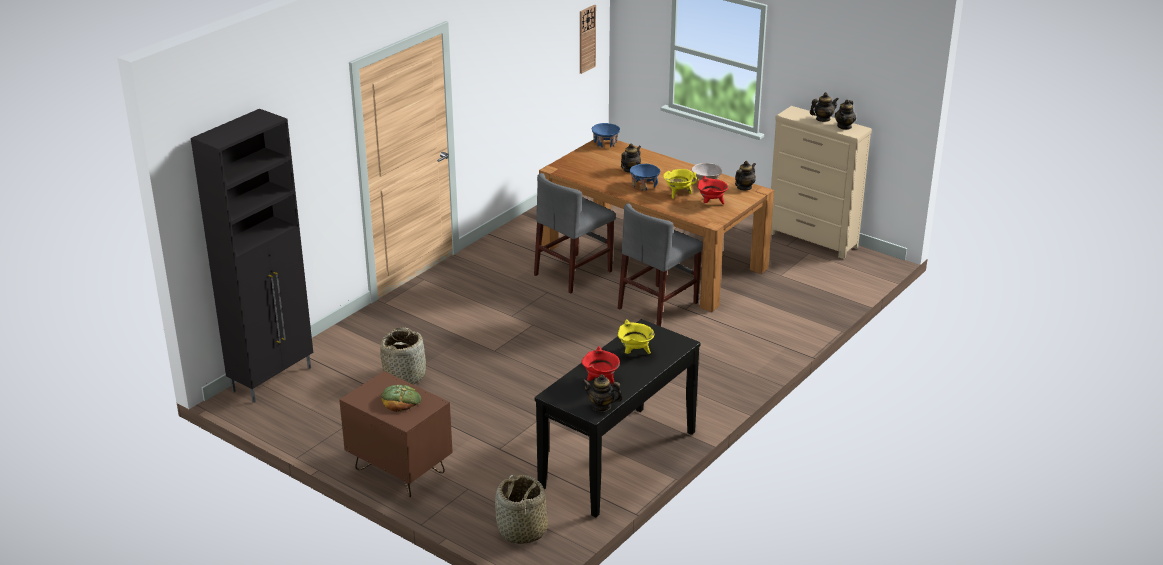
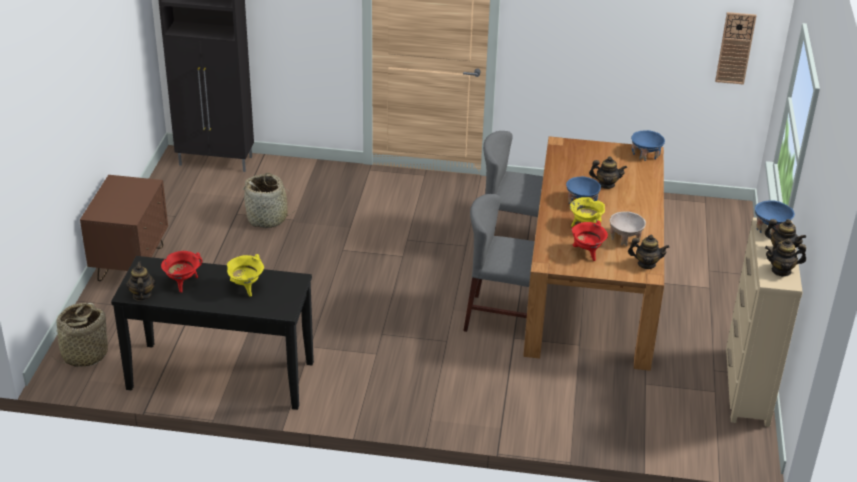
camera: 60 degrees right, 5 degrees up
bread [381,385,421,412] -> none
none -> blue bowl [755,200,795,235]

